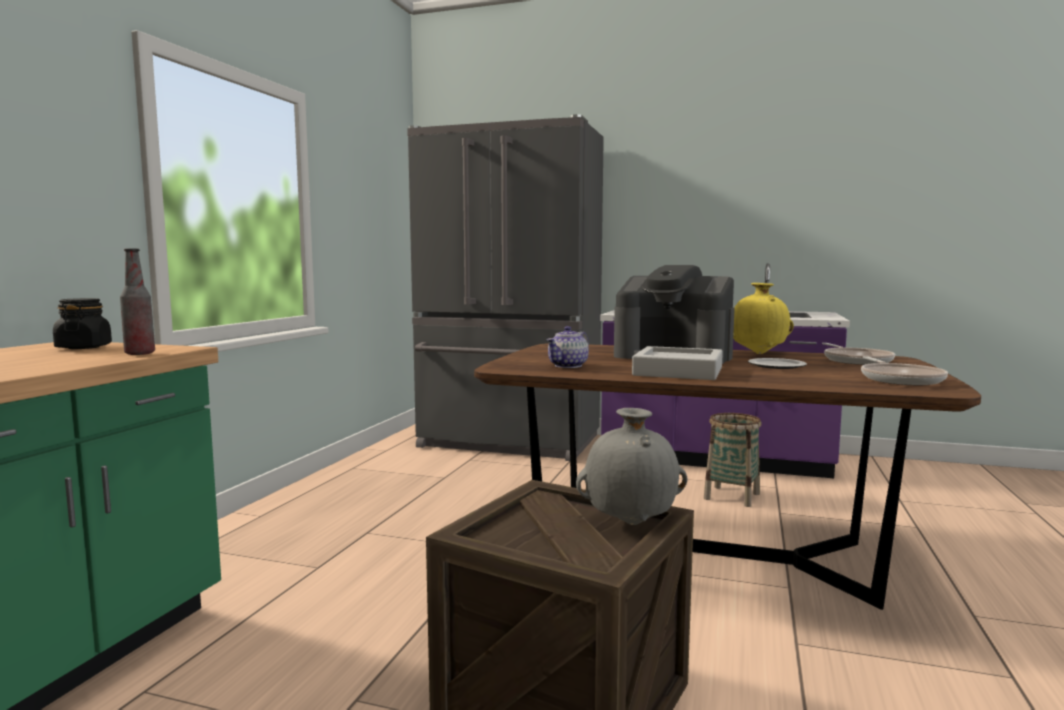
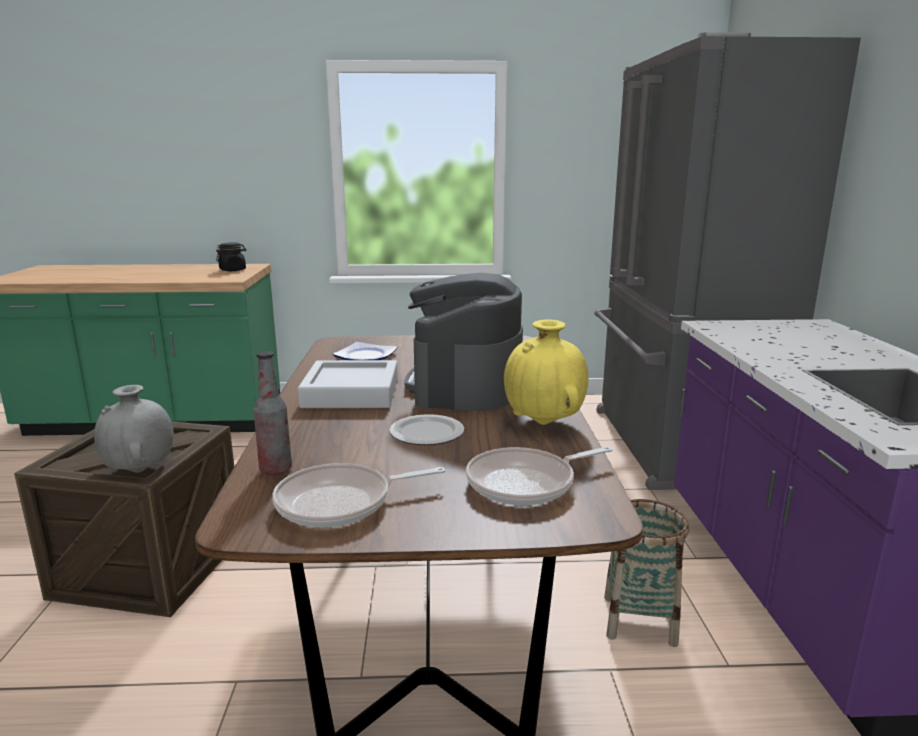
camera: 70 degrees right, 10 degrees up
bottle [120,248,155,355] -> bottle moved to [253,351,292,475]
teapot [547,326,589,368] -> plate [332,342,398,360]

